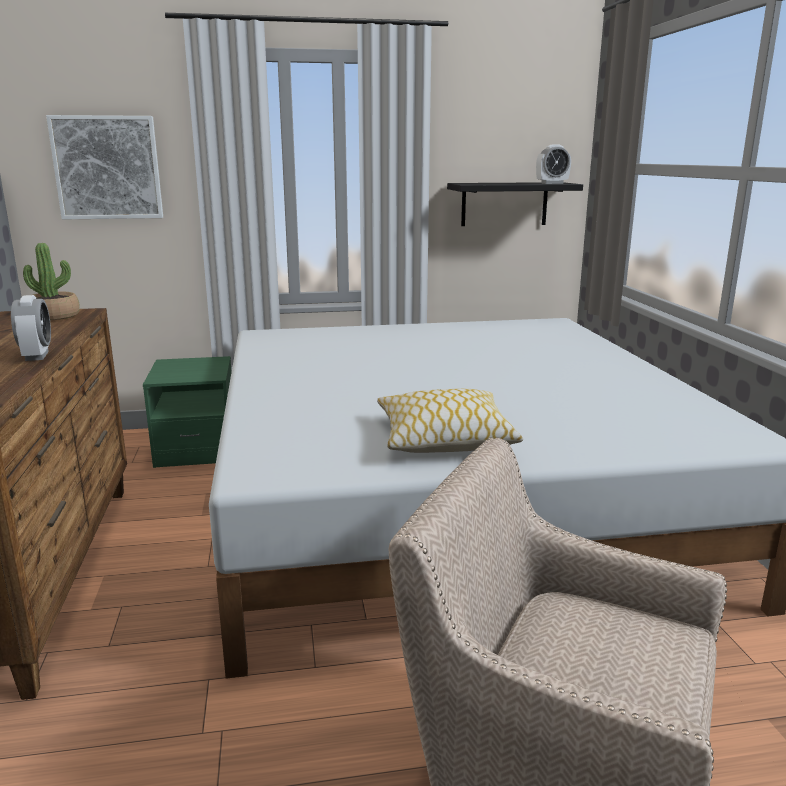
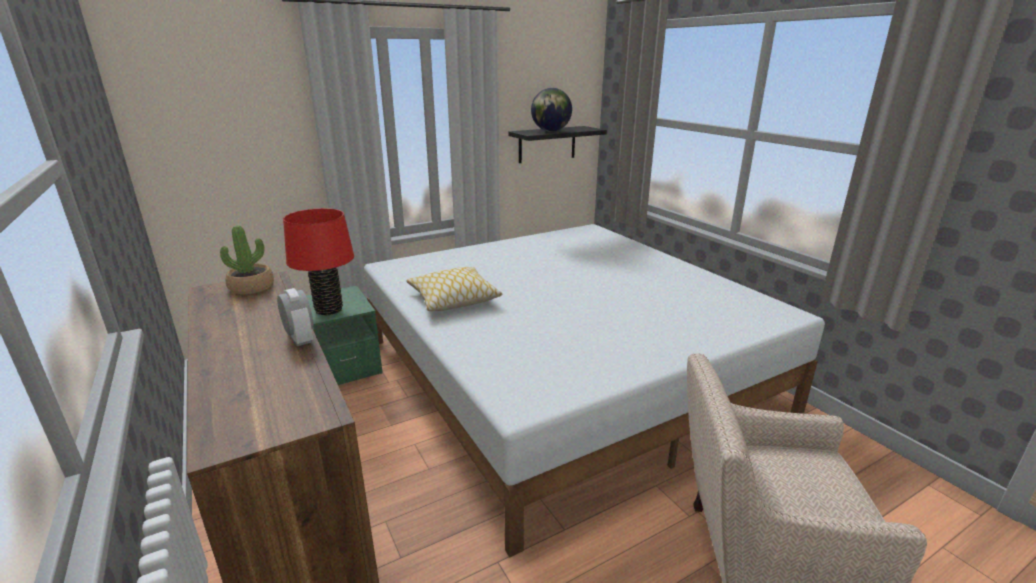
camera: 20 degrees left, 5 degrees up
picture [46,115,163,220] -> none
pillow [377,389,523,453] -> pillow moved to [406,267,503,311]
alarm clock [536,144,571,184] -> none
none -> red table lamp [283,208,354,316]
none -> globe [531,88,572,132]

